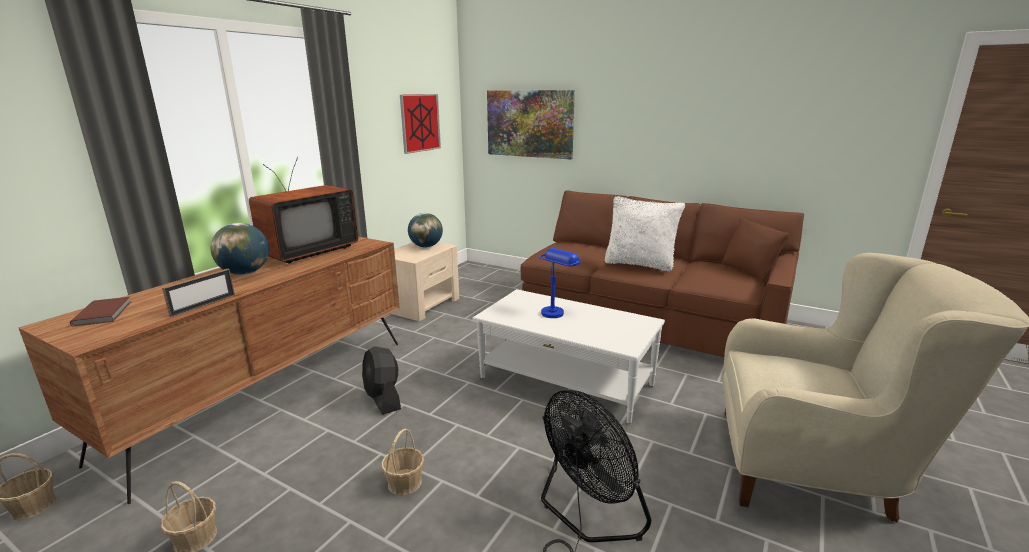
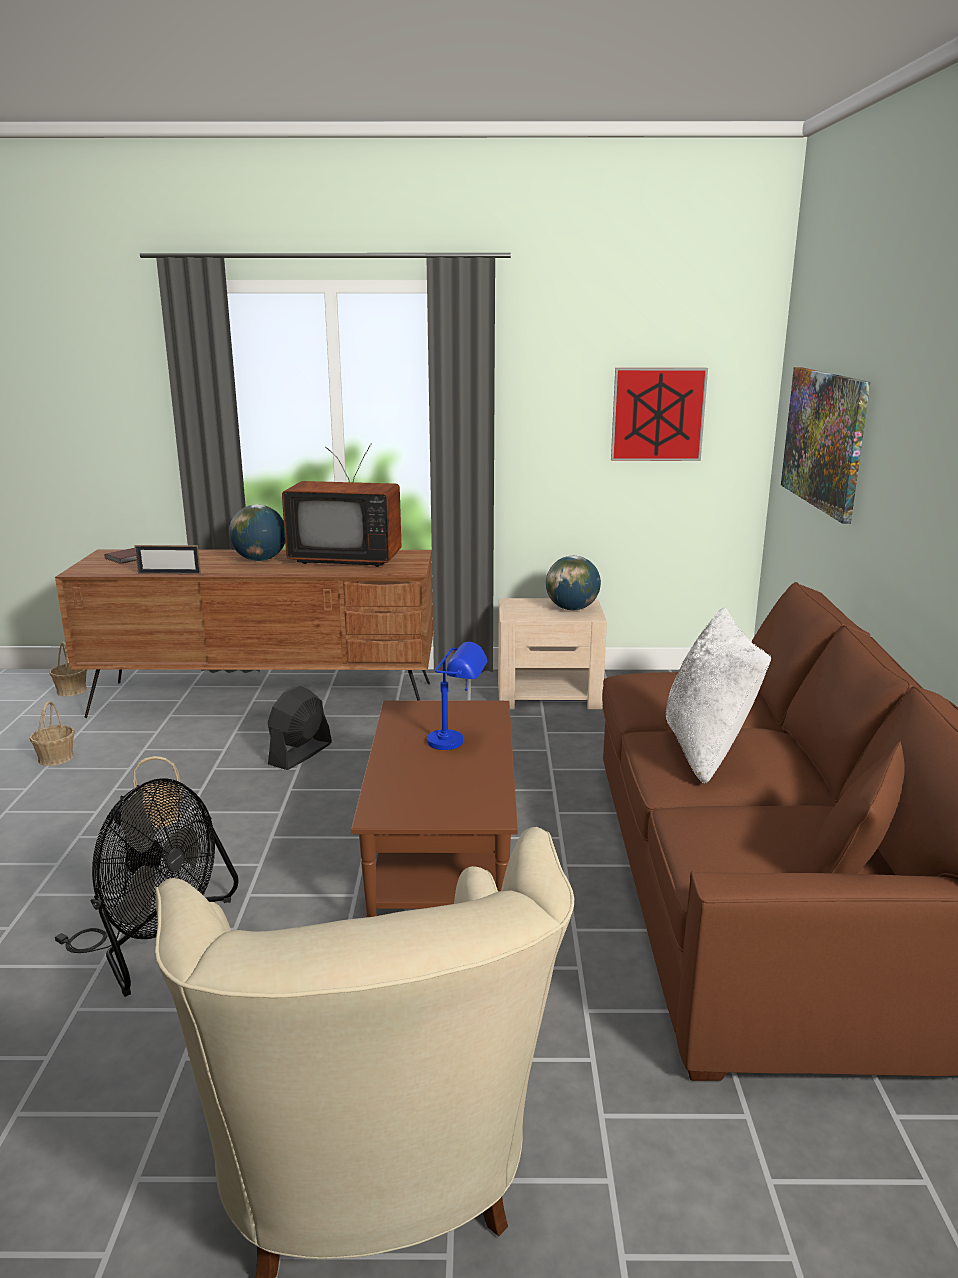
camera: 60 degrees right, 0 degrees up
white coffee table [472,289,665,424] -> brown coffee table [351,700,518,917]

